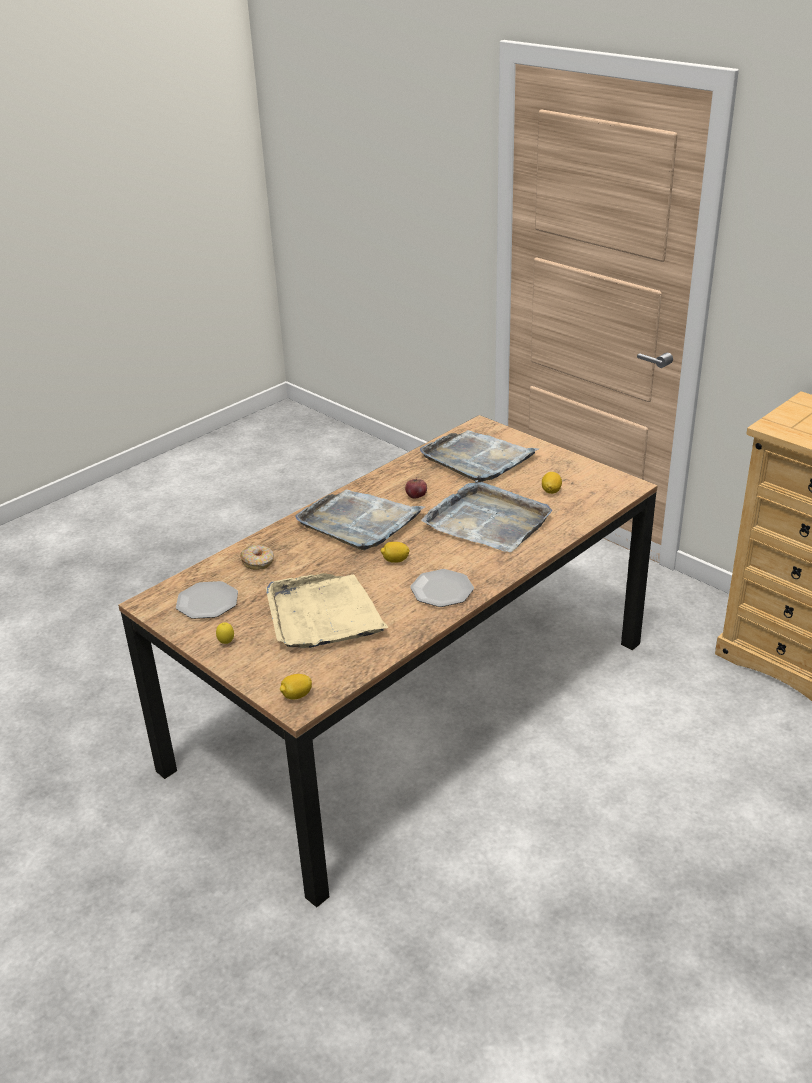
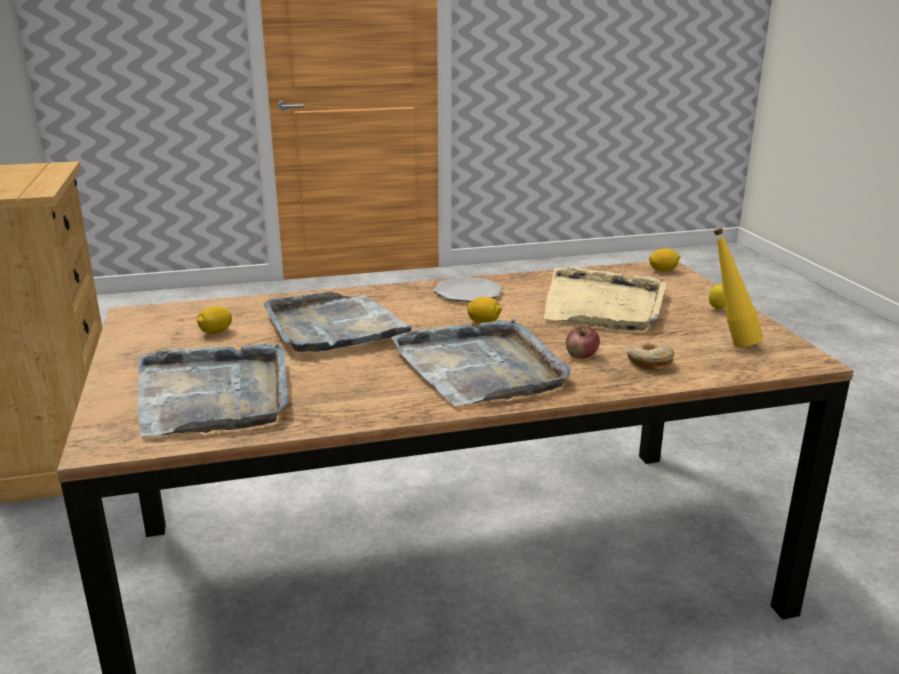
camera: 150 degrees left, 10 degrees down
plate [176,581,238,619] -> yellow bottle [714,228,763,347]
apple [405,477,427,498] -> apple moved to [566,326,600,359]

